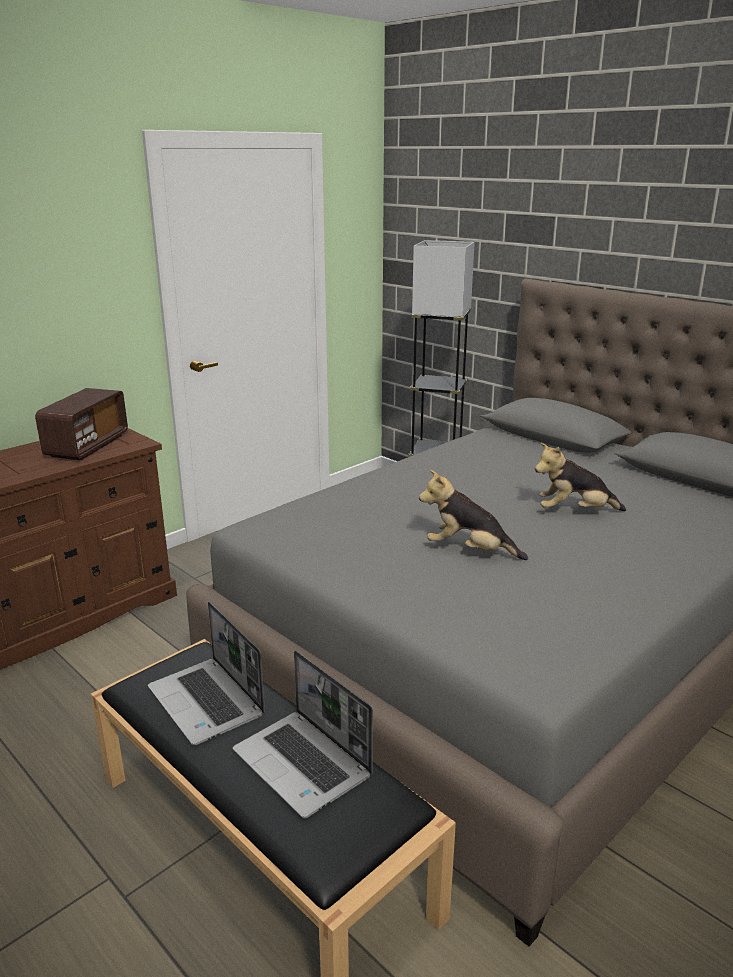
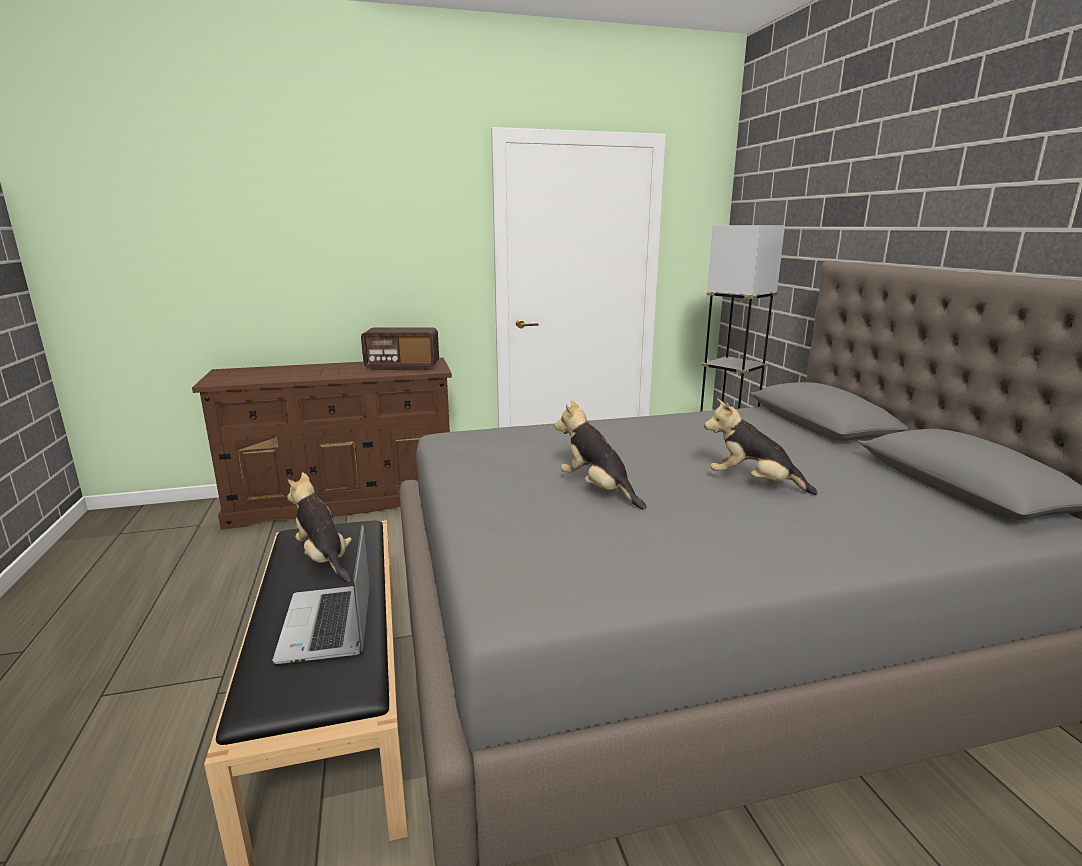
camera: 30 degrees right, 5 degrees down
radio [35,388,128,460] -> radio turned 45 degrees clockwise [361,327,439,370]
laptop [148,602,265,745] -> plush toy [287,472,352,582]

